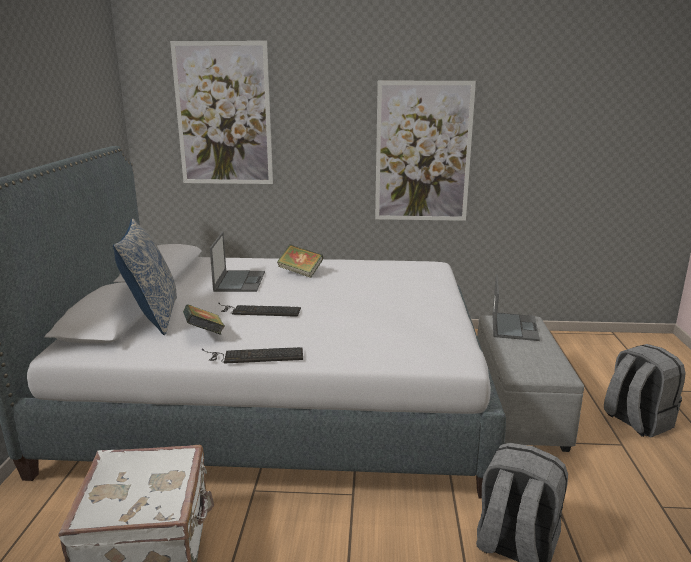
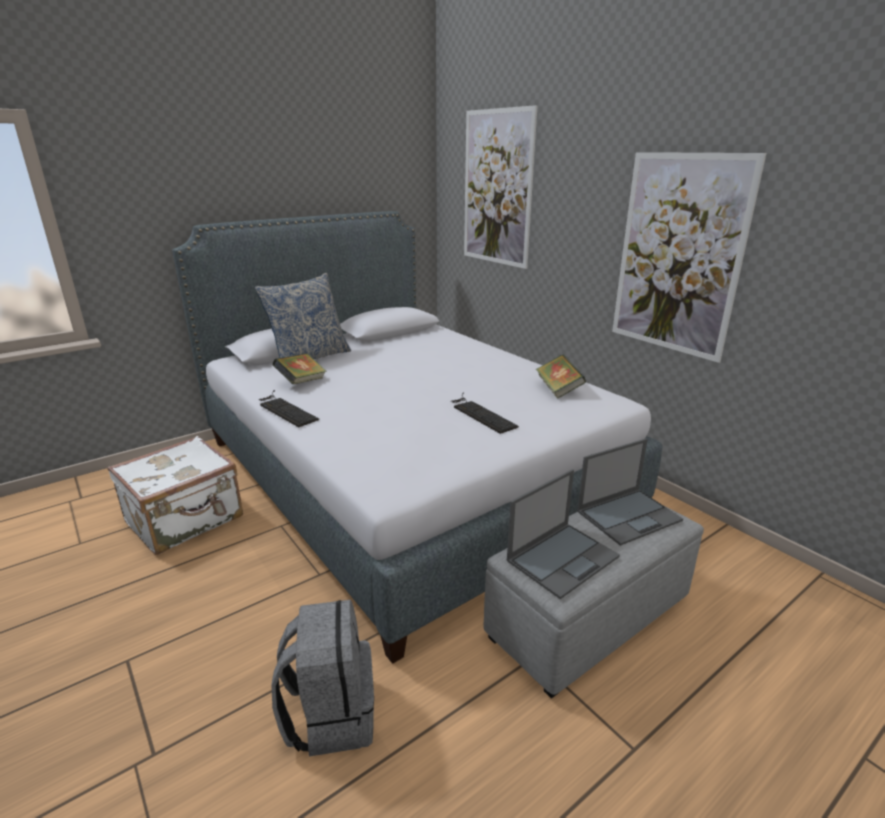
camera: 50 degrees right, 5 degrees up
laptop [210,232,265,292] -> laptop moved to [507,469,620,599]
keyboard [218,303,301,317] -> keyboard moved to [451,392,519,434]
book [277,245,323,278] -> book moved to [536,354,586,399]
grey backpack [604,344,685,438] -> none

